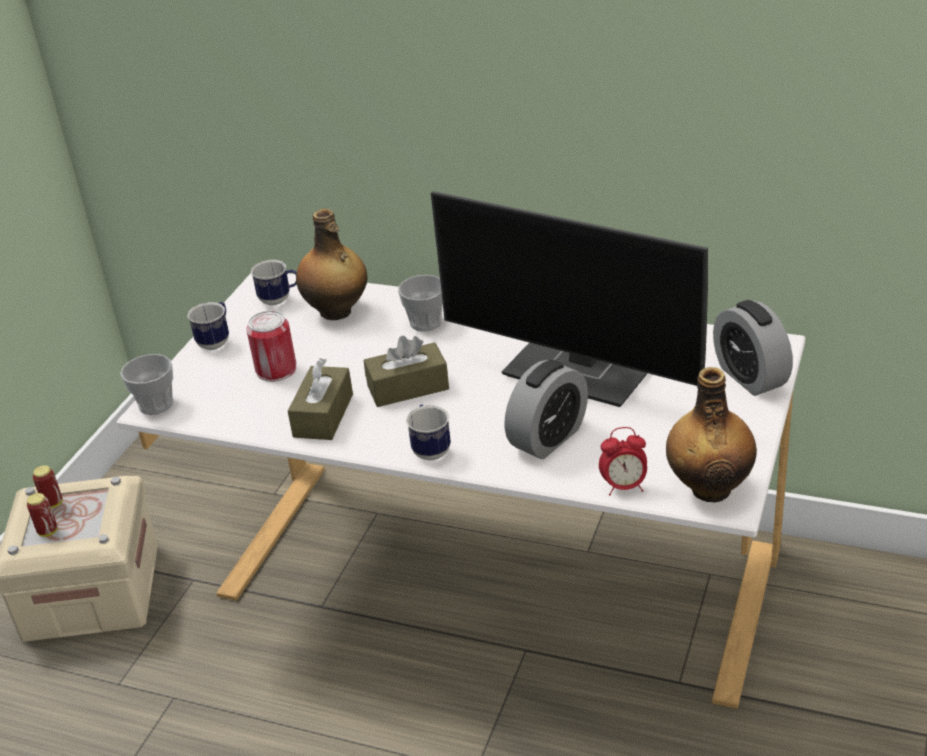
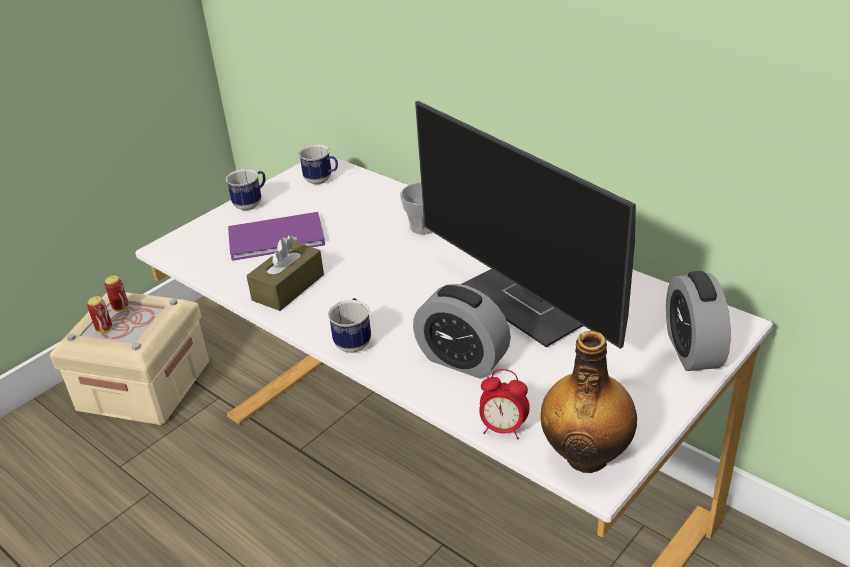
camera: 20 degrees right, 0 degrees up
cup [120,354,173,415] -> none
can [246,311,296,382] -> purple book [228,212,325,261]
bottle [296,209,368,320] -> none
brown tissue box [364,336,449,407] -> none
alarm clock [504,360,588,459] -> alarm clock turned 60 degrees clockwise [413,284,511,378]

